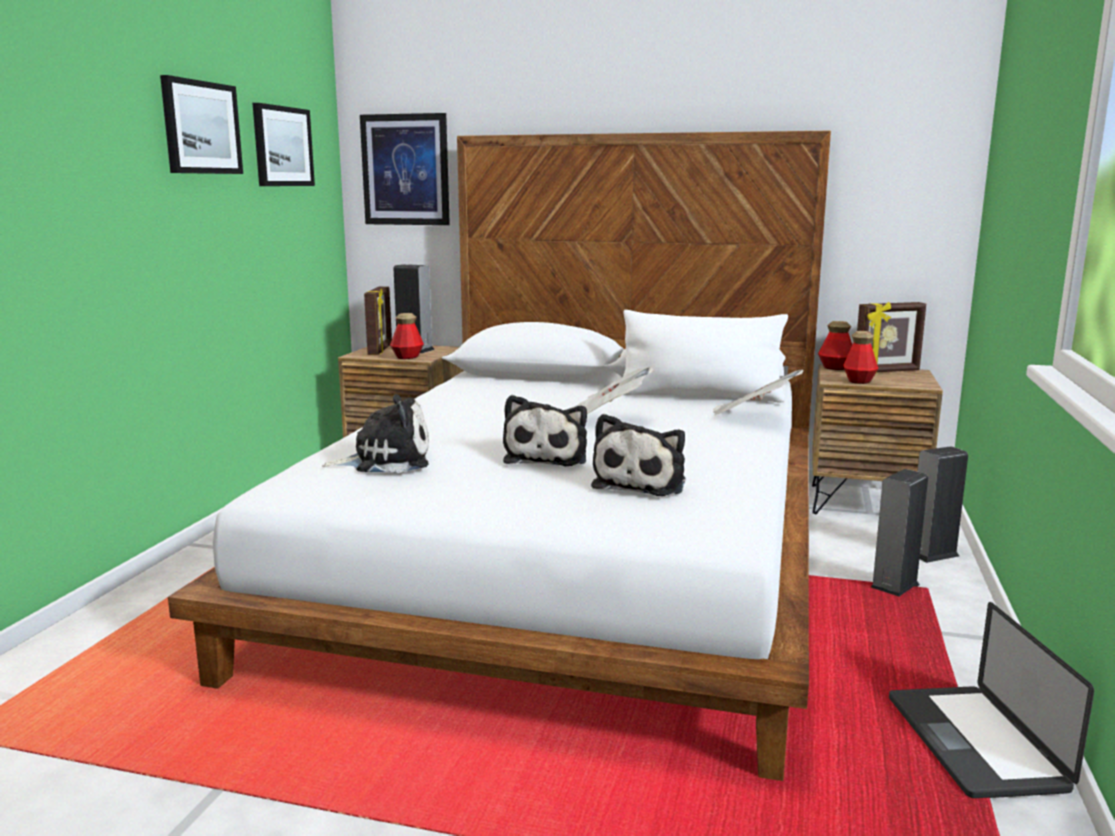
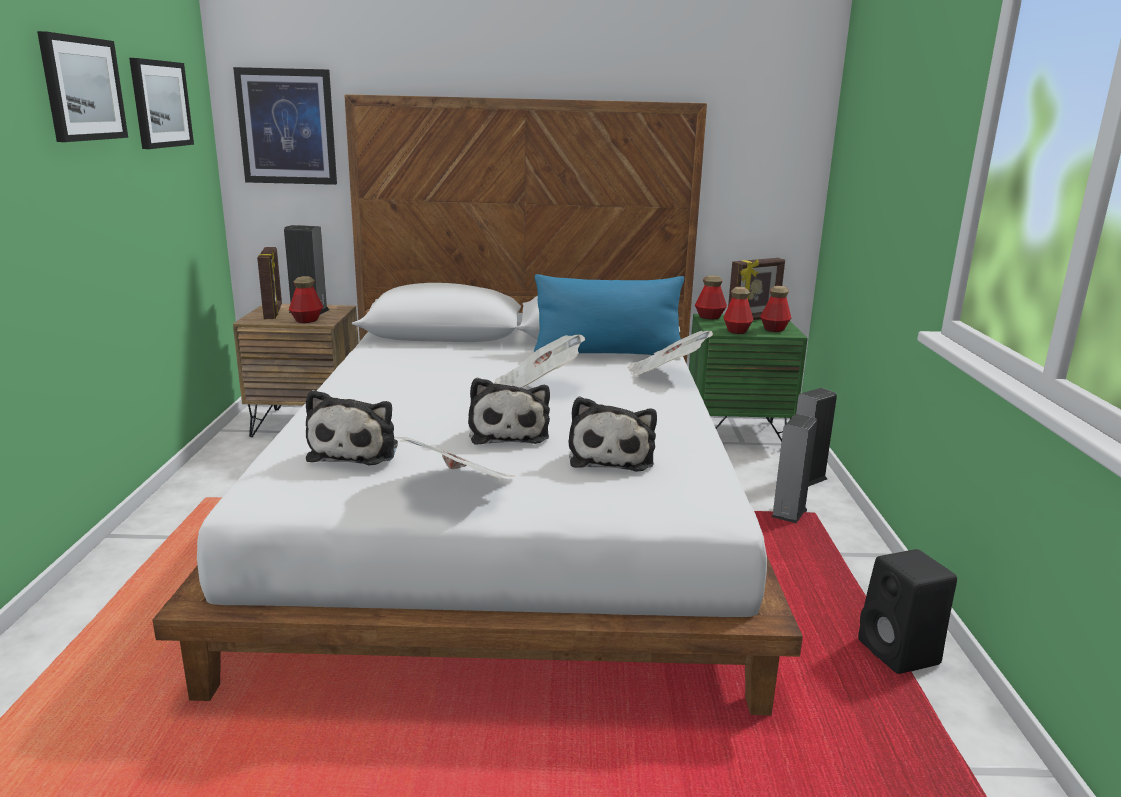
camera: 15 degrees left, 5 degrees up
plush toy [322,394,429,473] -> plush toy turned 120 degrees clockwise [306,390,398,465]
white pillow [623,310,788,402] -> blue pillow [534,274,684,355]
brown nightstand [812,365,943,514] -> green nightstand [689,314,808,442]
laptop [889,602,1094,798] -> black speaker [858,549,957,674]
none -> newspaper [396,437,516,479]
none -> bottle [760,286,791,332]

